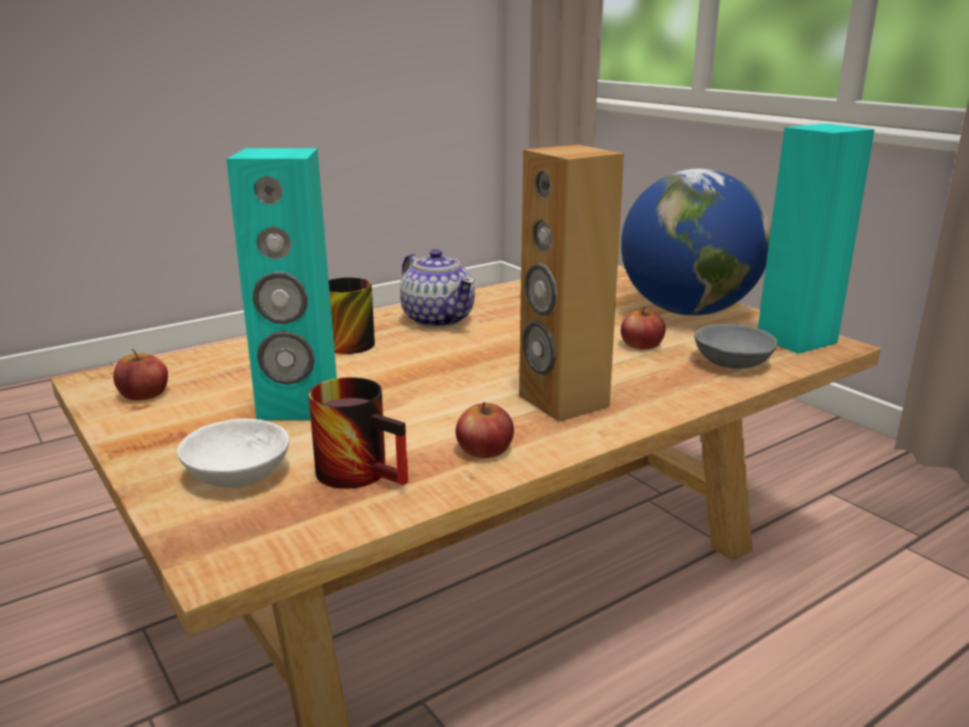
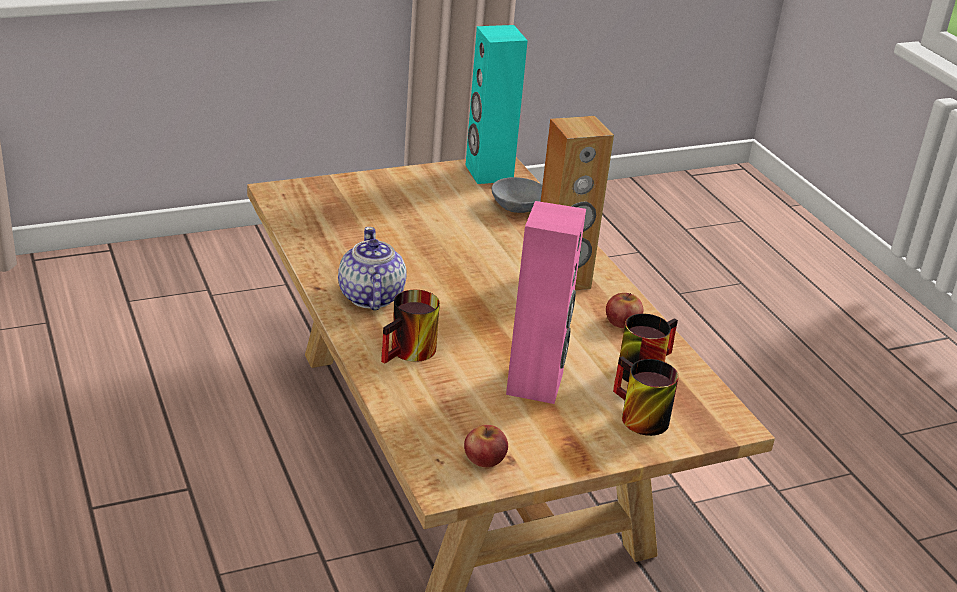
camera: 80 degrees left, 10 degrees up
white bowl [177,418,289,488] -> mug [613,356,679,436]
turquoise speaker [226,148,337,420] -> pink speaker [506,201,586,404]
teapot [400,249,475,328] -> teapot turned 75 degrees counterclockwise [338,227,407,311]
globe [621,169,771,316] -> none
apple [621,307,666,350] -> none

